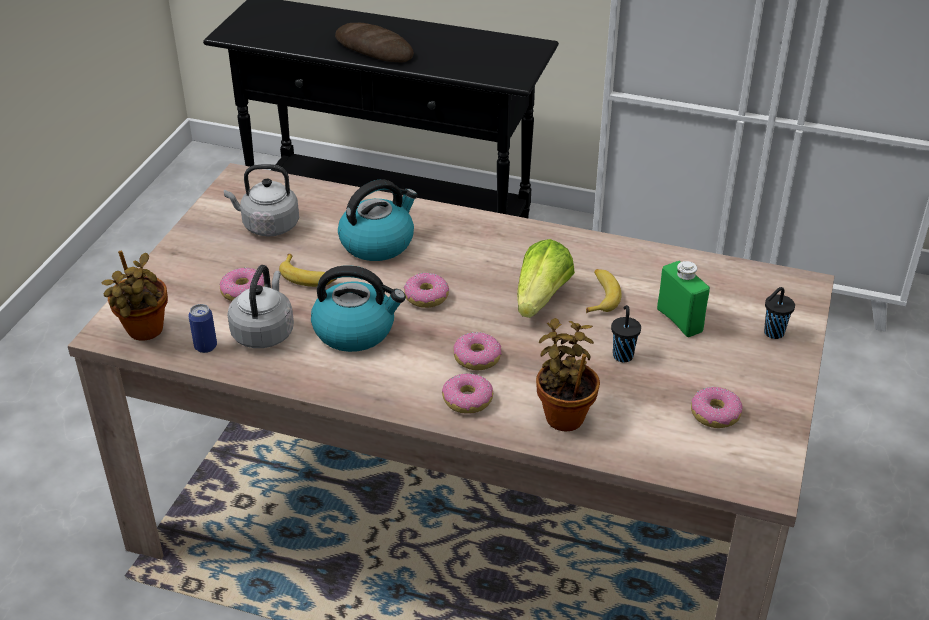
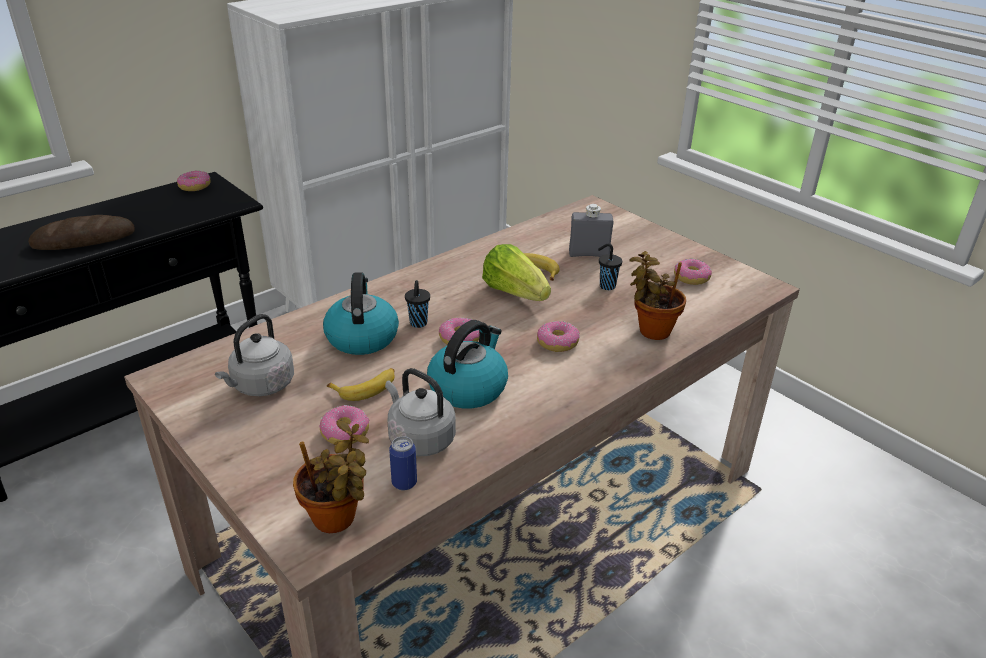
camera: 60 degrees left, 5 degrees down
donut [442,373,493,414] -> donut moved to [177,170,210,191]
green bottle [657,261,710,337] -> grey bottle [569,204,613,257]
black cup [764,287,795,339] -> black cup moved to [405,280,430,328]

